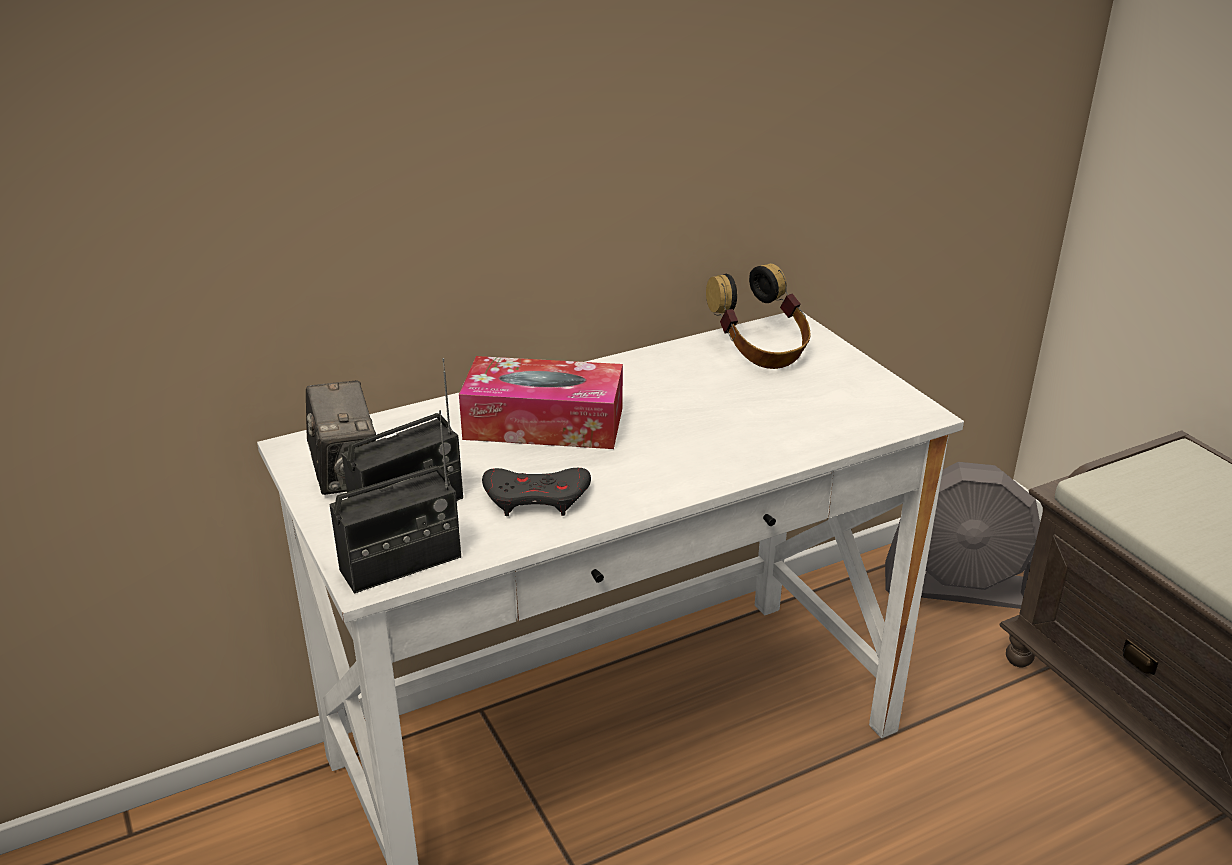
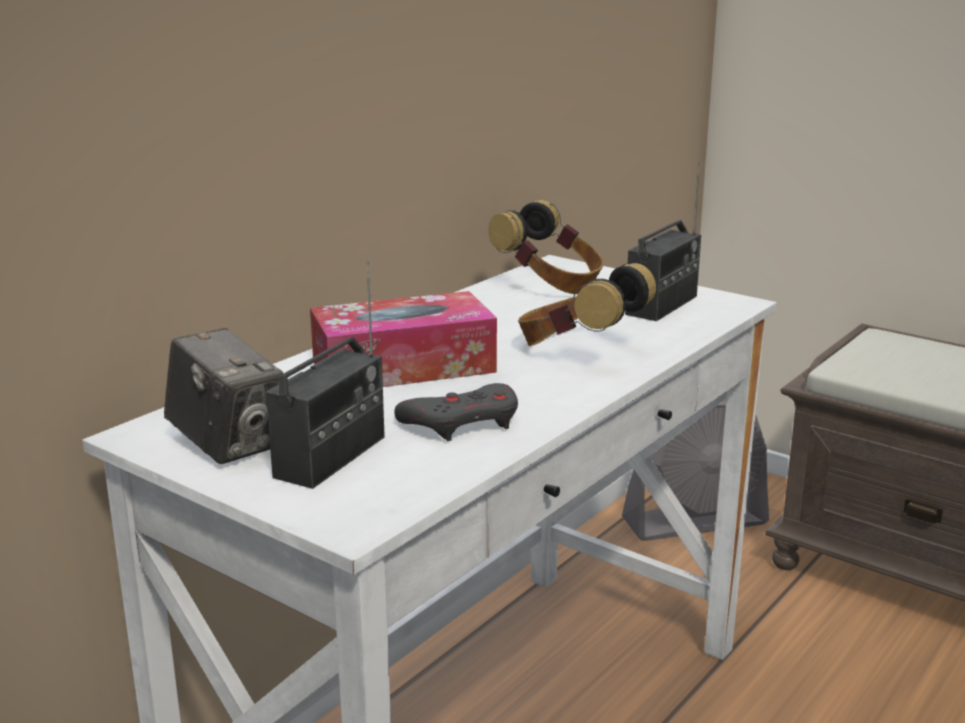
camera: 25 degrees left, 10 degrees down
radio [329,410,461,593] -> radio moved to [625,162,701,321]
none -> headphones [518,263,656,346]

